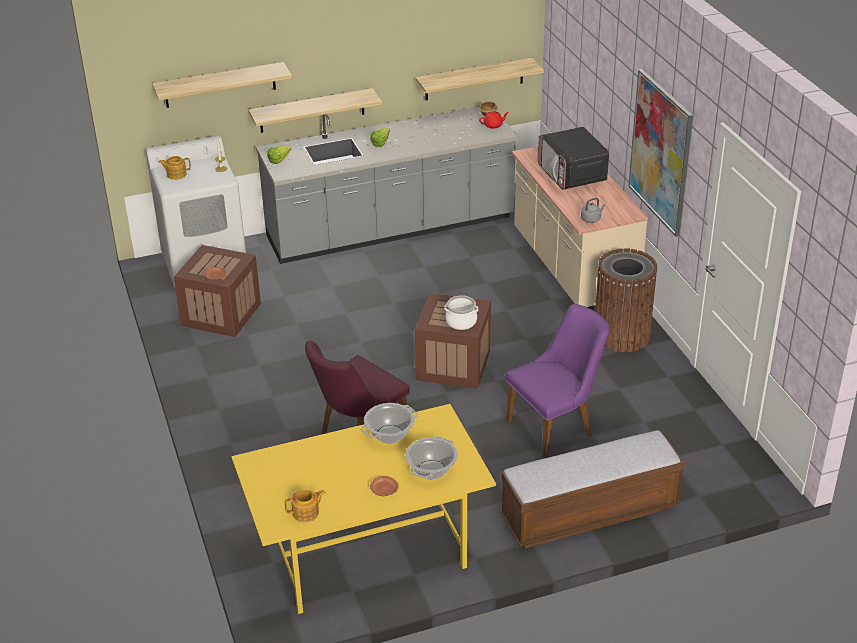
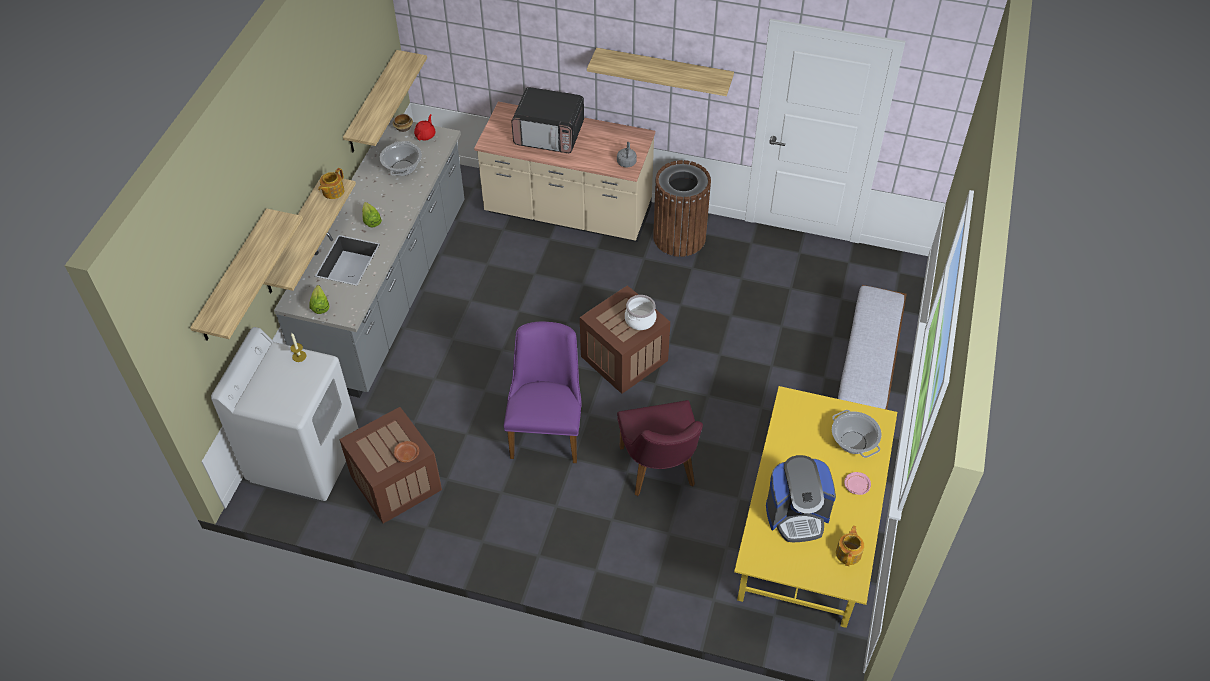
camera: 55 degrees left, 15 degrees up
teapot [158,156,191,180] -> teapot moved to [318,168,344,199]
cooking pot [360,403,418,443] -> cooking pot moved to [380,141,422,176]
brown plate [370,476,399,496] -> pink plate [844,472,871,495]
purple chair [505,304,610,458] -> purple chair moved to [504,322,582,463]
picture [628,69,693,237] -> shelf [587,48,734,96]
none -> coffee machine [766,455,836,542]

